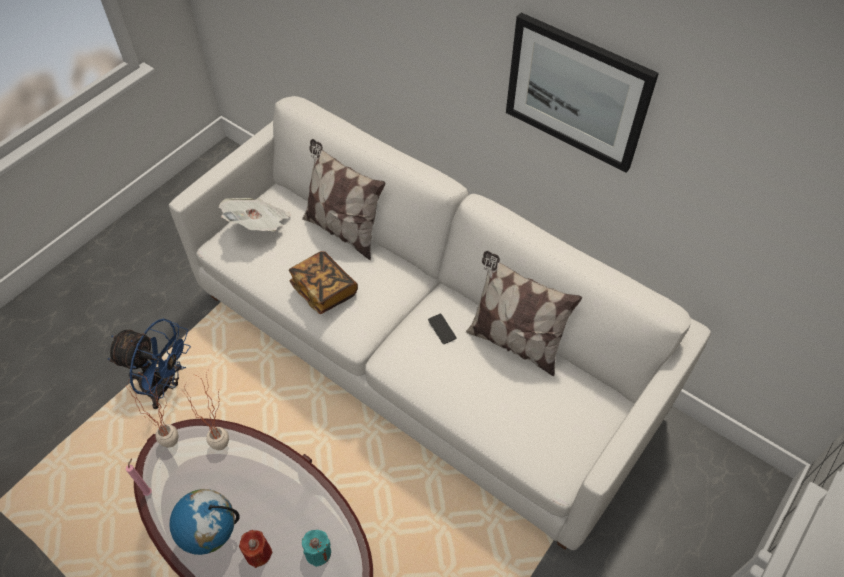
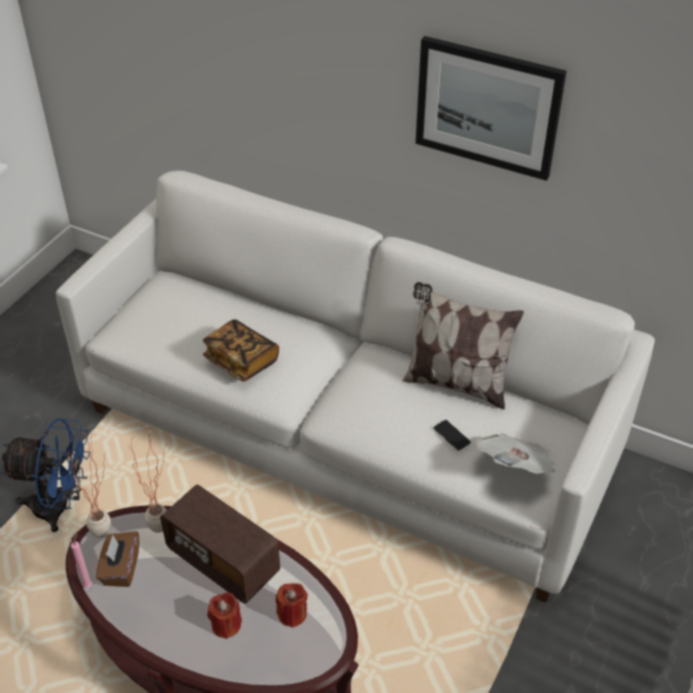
camera: 10 degrees left, 10 degrees down
globe [169,489,240,555] -> none
newspaper [219,198,291,232] -> newspaper moved to [476,433,555,474]
pillow [302,139,386,260] -> none
turquoise candle [302,530,331,567] -> red candle [276,583,308,628]
phone [428,314,457,344] -> phone moved to [433,420,471,451]
none -> brown tissue box [96,531,139,587]
none -> radio [160,485,280,604]

